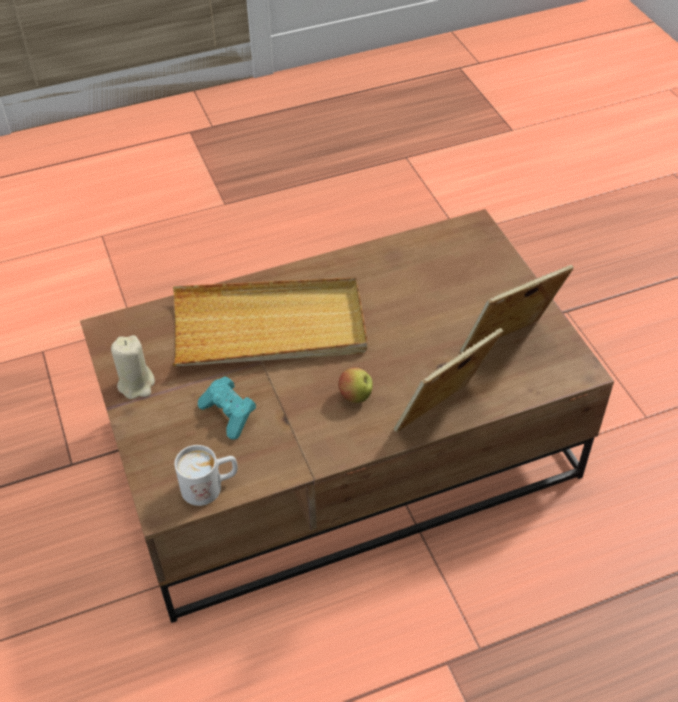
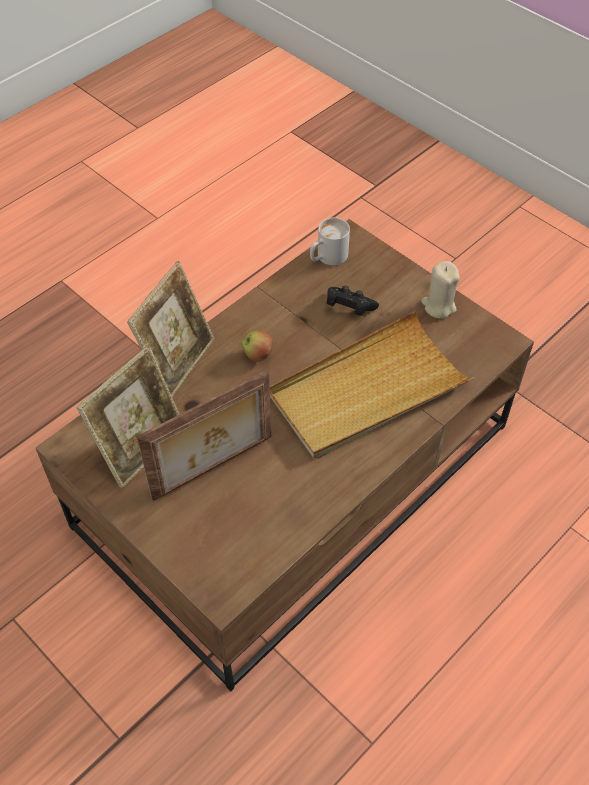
camera: 155 degrees right, 5 degrees up
turquoise game controller [198,376,256,440] -> black game controller [327,286,379,316]
none -> picture frame [137,369,271,501]

